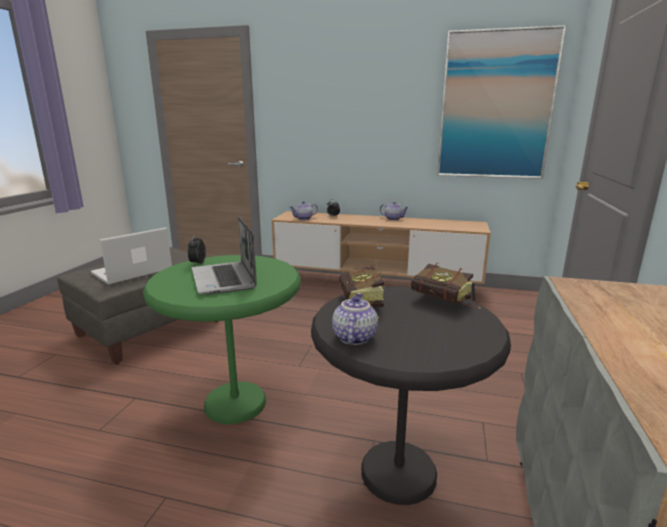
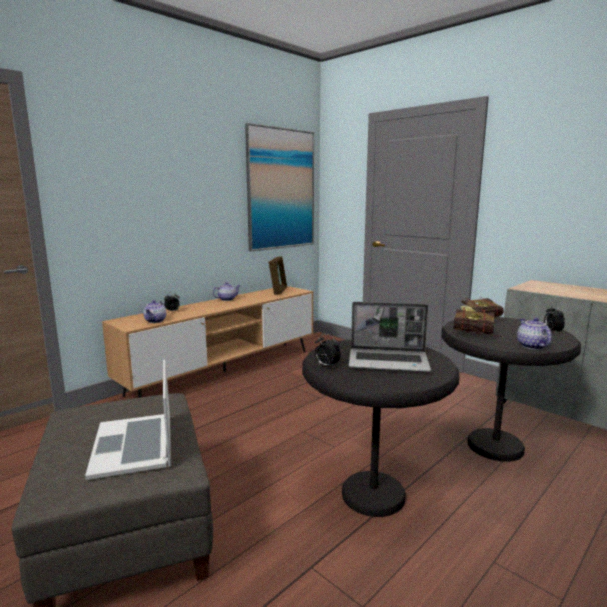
camera: 60 degrees left, 5 degrees down
green side table [143,255,301,424] -> black side table [302,340,460,517]
teapot [332,293,378,345] -> teapot turned 45 degrees clockwise [517,317,551,350]
none -> picture frame [269,256,287,295]
none -> alarm clock [544,305,565,333]

